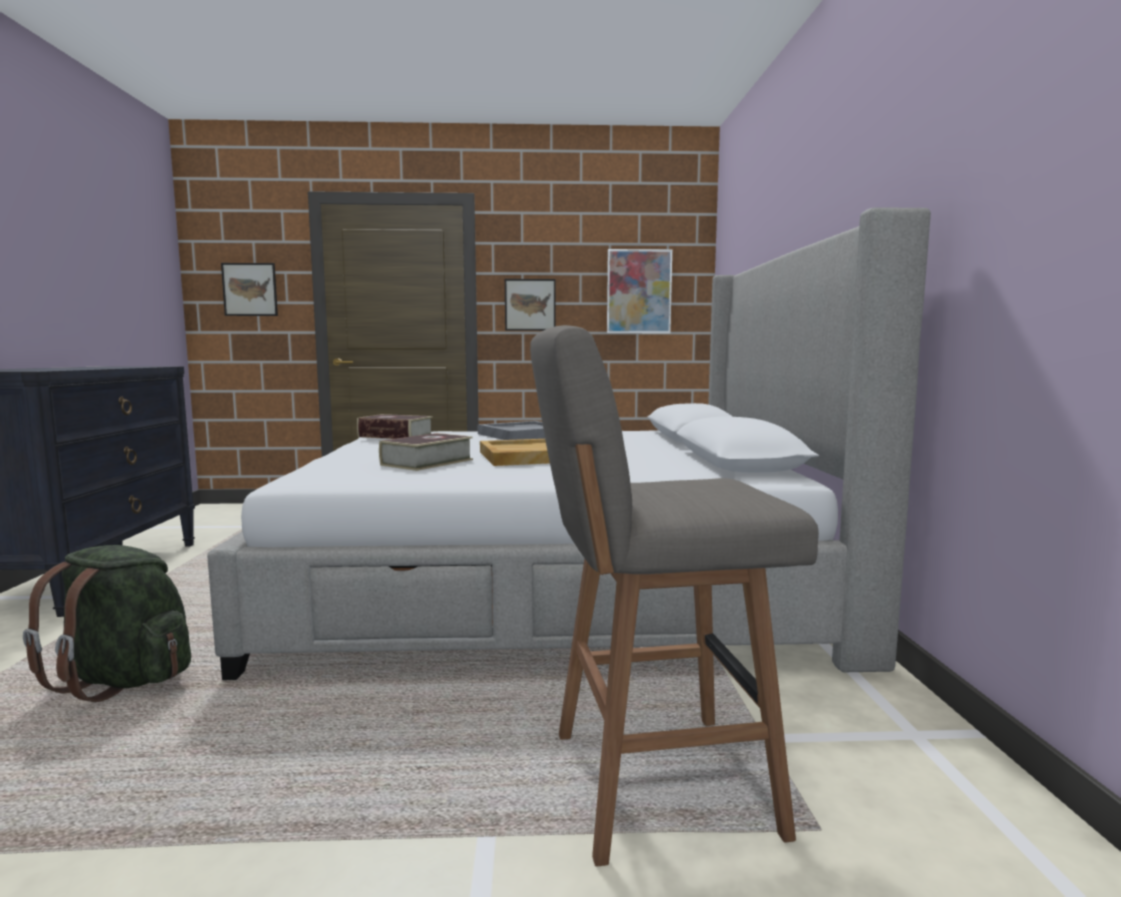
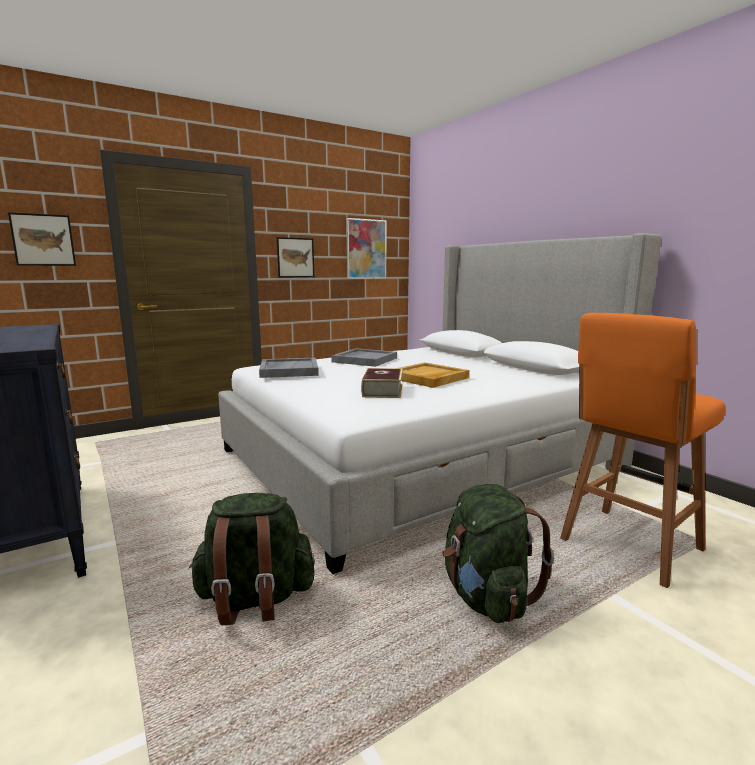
camera: 30 degrees left, 5 degrees up
book [357,414,433,439] -> grey tray [259,358,319,378]
grey stool [530,325,819,867] -> orange stool [560,313,726,588]
none -> green backpack [442,484,554,623]

